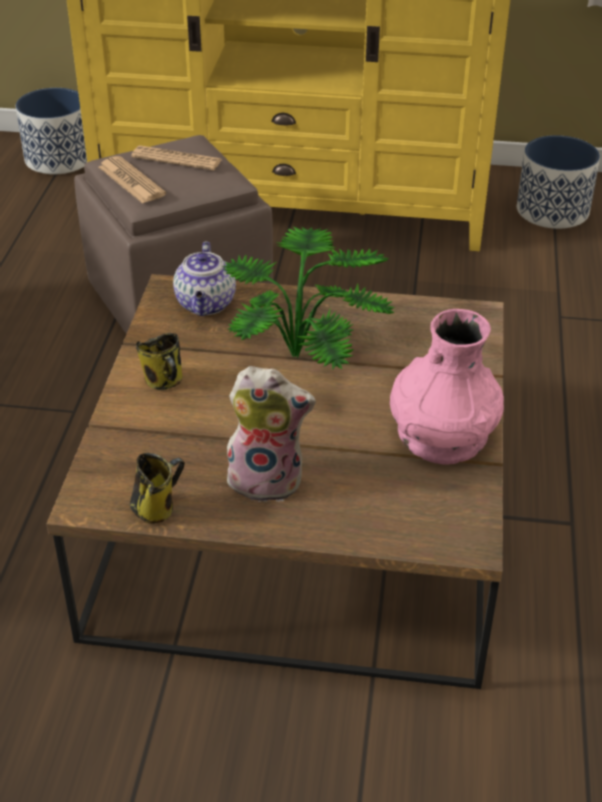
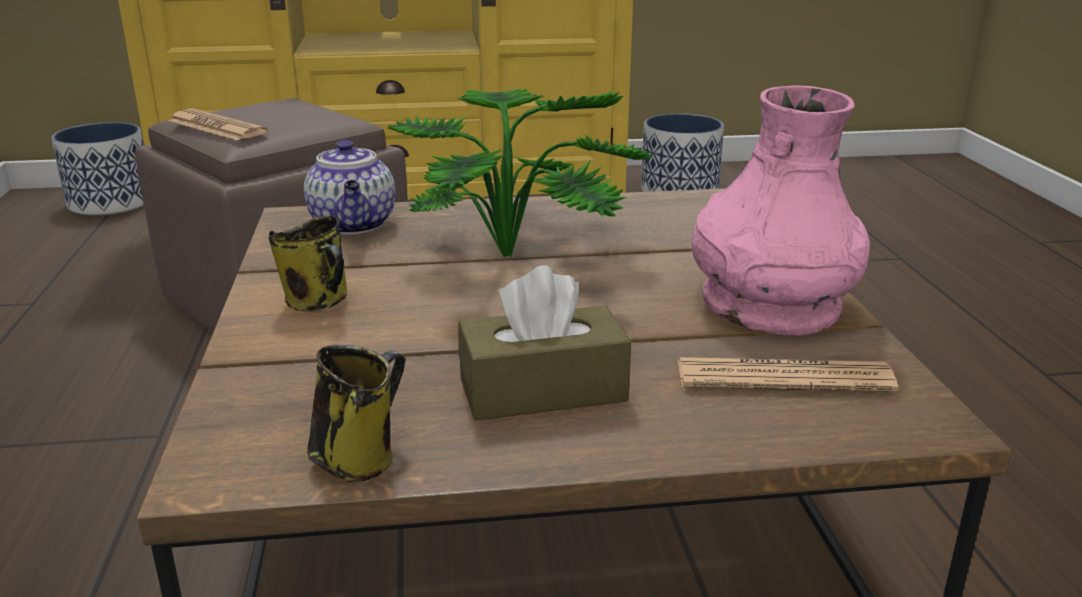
camera: 15 degrees left, 15 degrees down
newspaper [131,145,221,171] -> newspaper moved to [678,357,898,392]
plush toy [224,366,316,502] -> brown tissue box [458,265,631,420]

